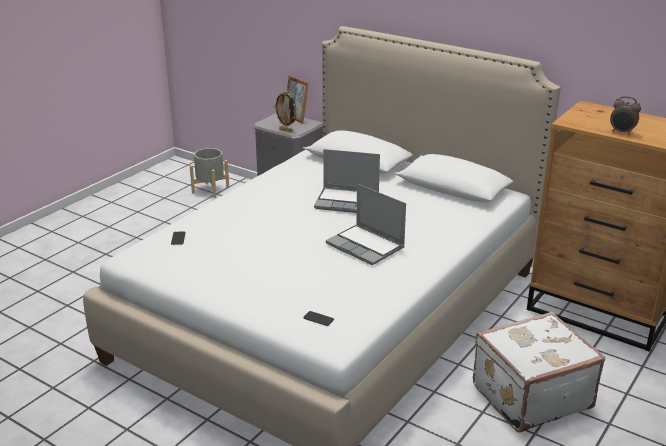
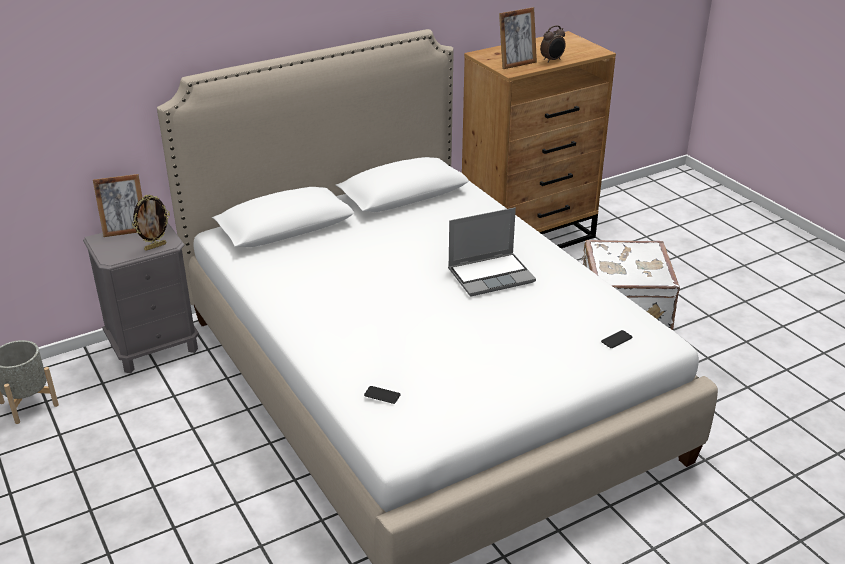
camera: 65 degrees left, 5 degrees up
laptop [314,149,380,213] -> none
none -> picture frame [499,7,537,69]

